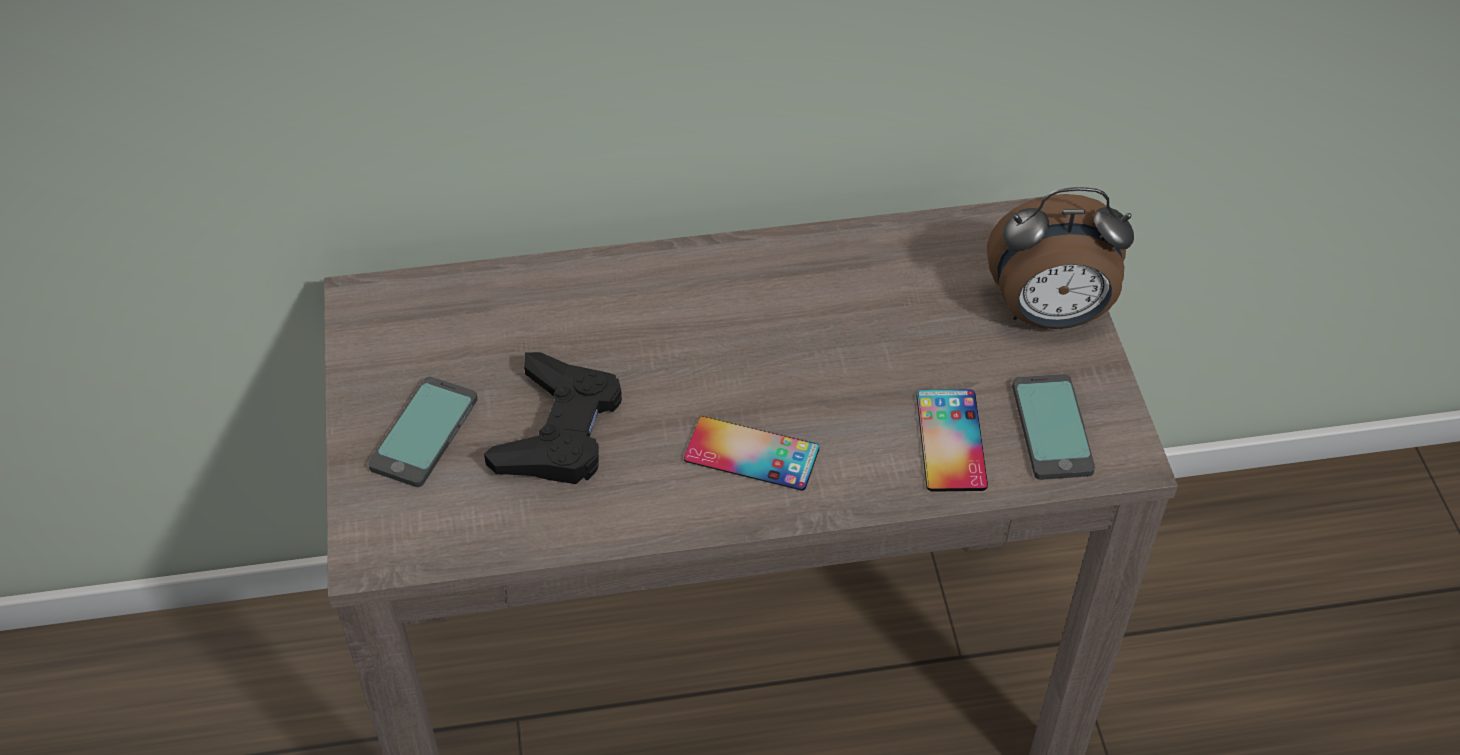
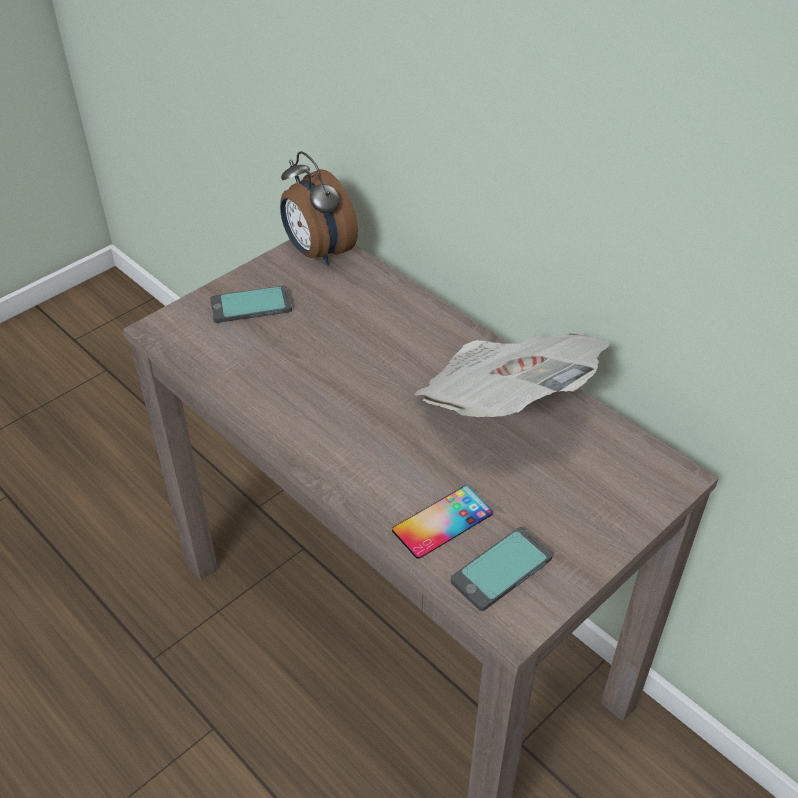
camera: 55 degrees right, 5 degrees down
black game controller [484,352,622,484] -> none
phone [684,416,819,491] -> none
alarm clock [987,187,1134,329] -> alarm clock moved to [280,151,358,265]
none -> newspaper [414,333,610,417]

